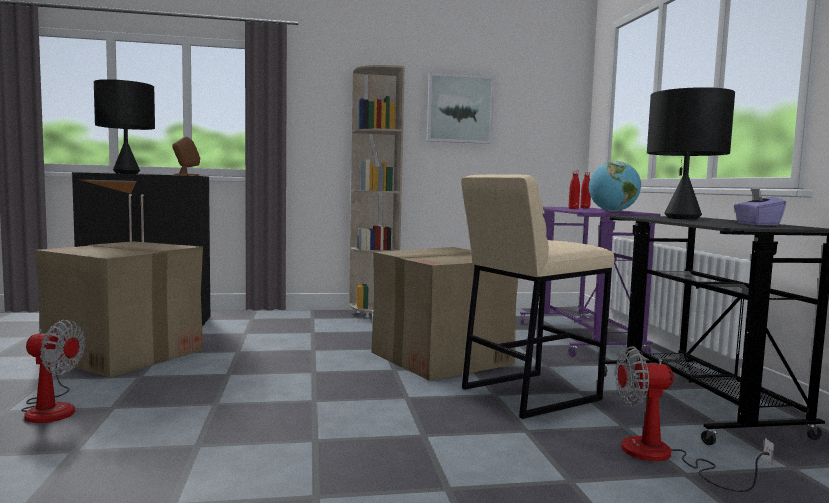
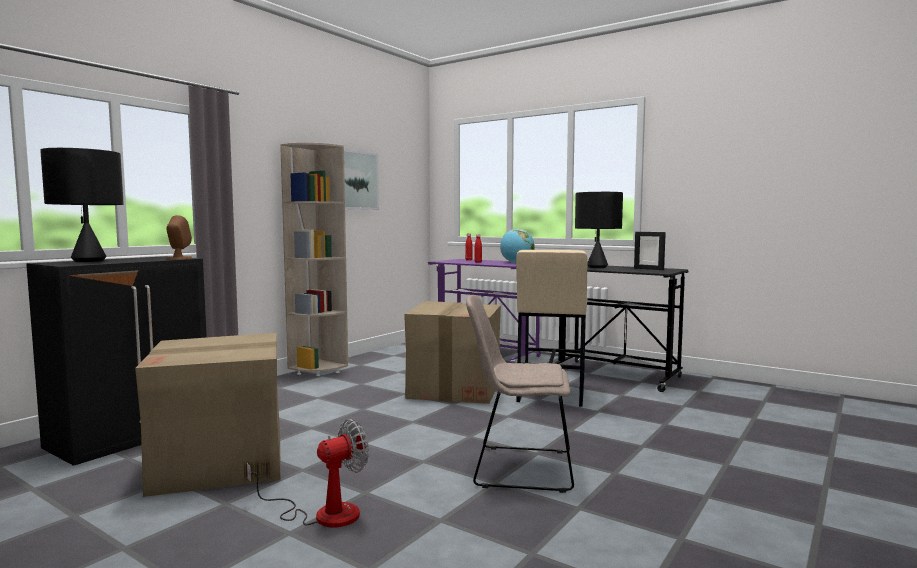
camera: 45 degrees left, 0 degrees up
fan [616,346,774,492] -> none
purple tissue box [734,189,786,226] -> picture frame [634,232,666,270]
none -> beige chair [466,295,574,493]

